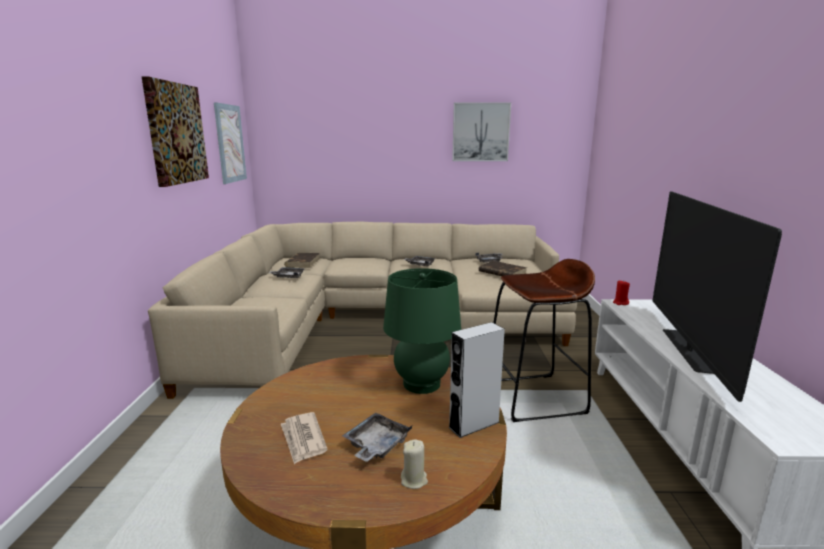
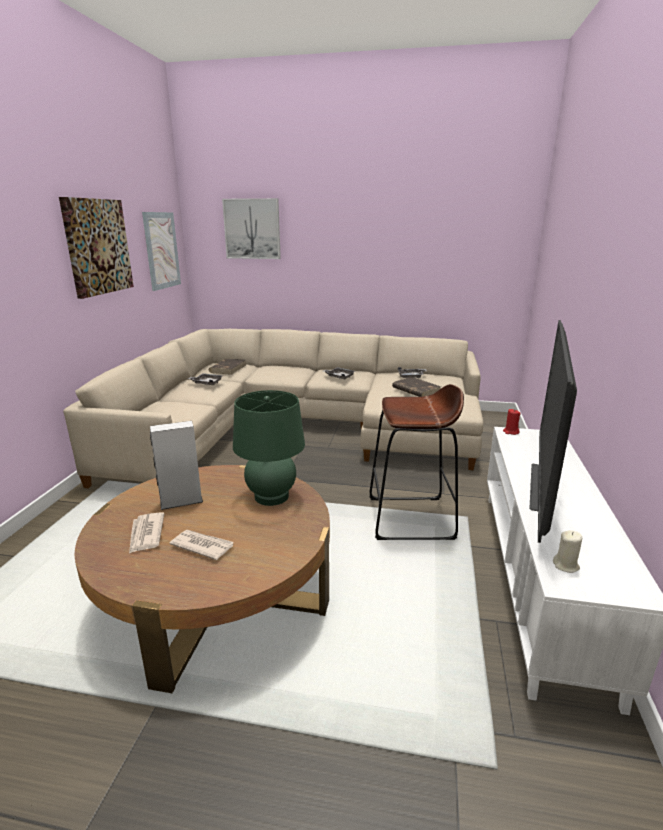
camera: 10 degrees right, 5 degrees up
grey tray [342,412,412,462] -> newspaper [170,530,234,560]
beige candle [401,439,428,489] -> beige candle moved to [553,530,582,573]
grey speaker [448,322,505,438] -> grey speaker moved to [150,421,203,510]
picture [452,102,511,161] -> picture moved to [222,198,281,259]

